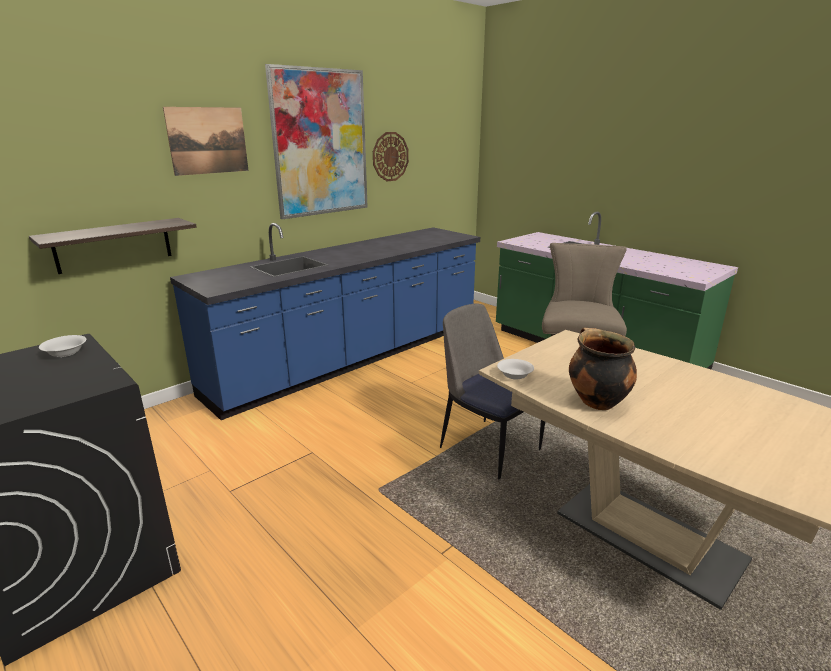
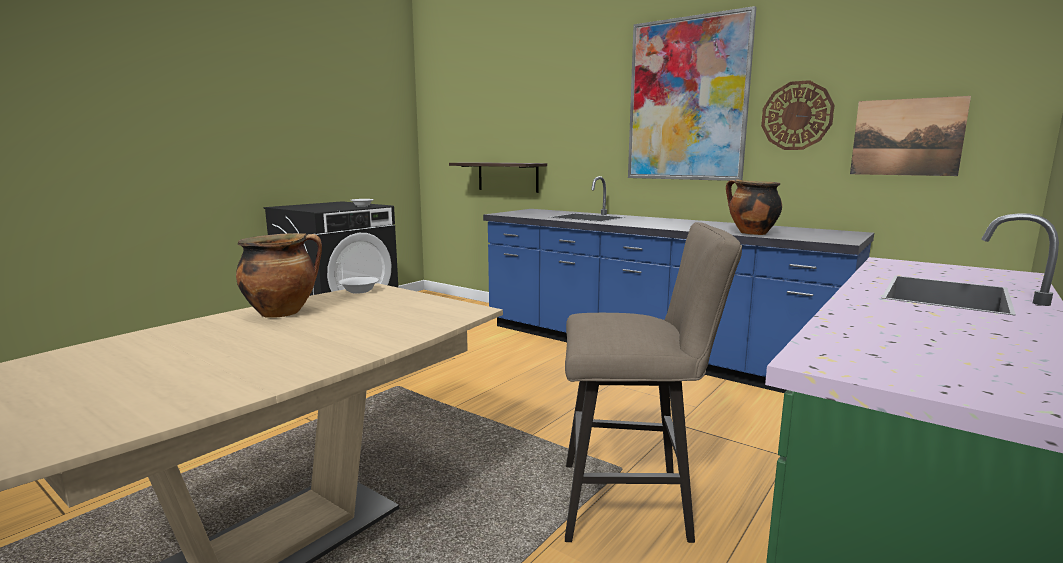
camera: 80 degrees right, 10 degrees down
picture [163,107,249,176] -> picture moved to [850,96,971,176]
chair [440,304,545,479] -> none
none -> cooking pot [726,179,782,235]

